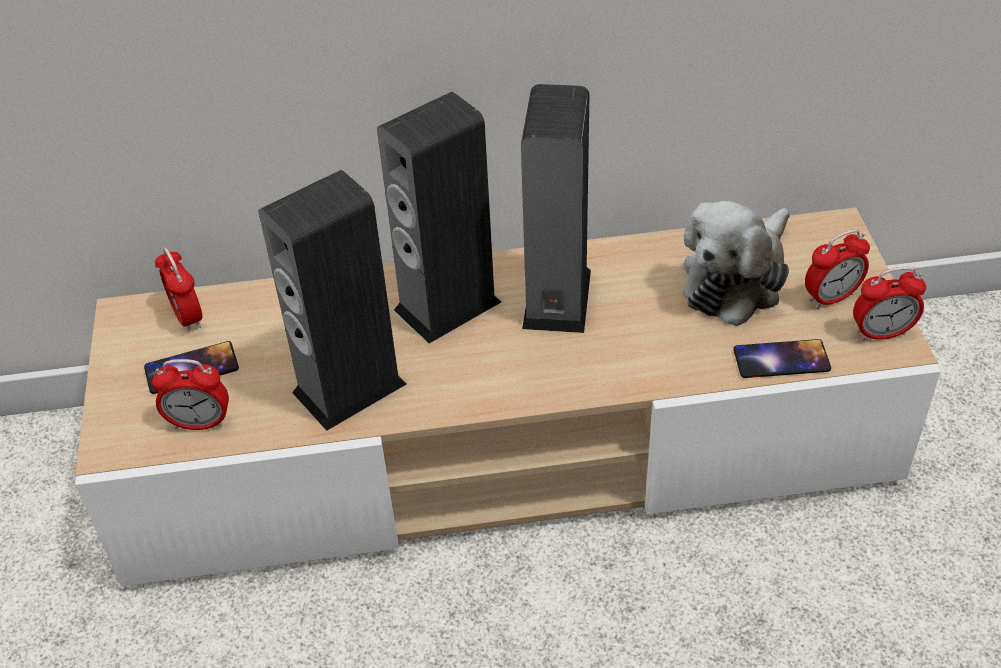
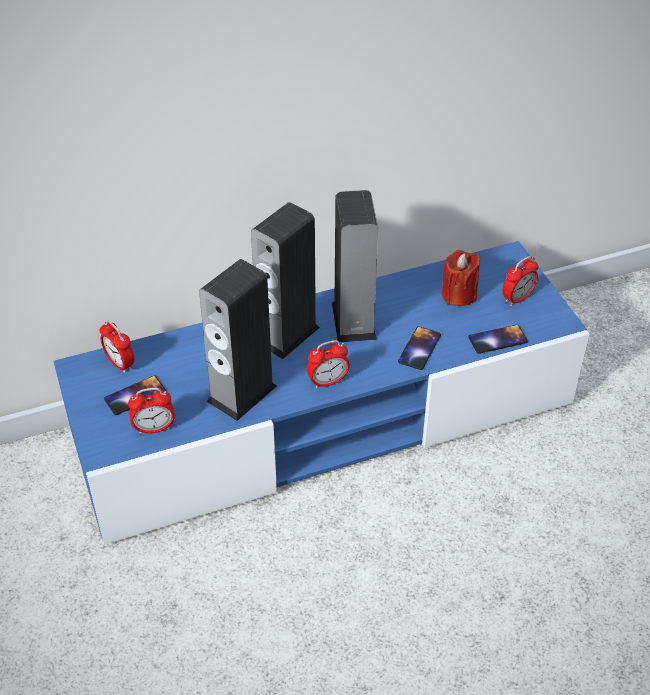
camera: 15 degrees left, 0 degrees up
beige tv stand [75,207,941,586] -> blue tv stand [53,241,590,545]
plush toy [683,201,790,326] -> red candle [441,250,480,306]
alarm clock [853,267,926,341] -> alarm clock moved to [307,340,350,389]
none -> phone [398,326,441,370]

